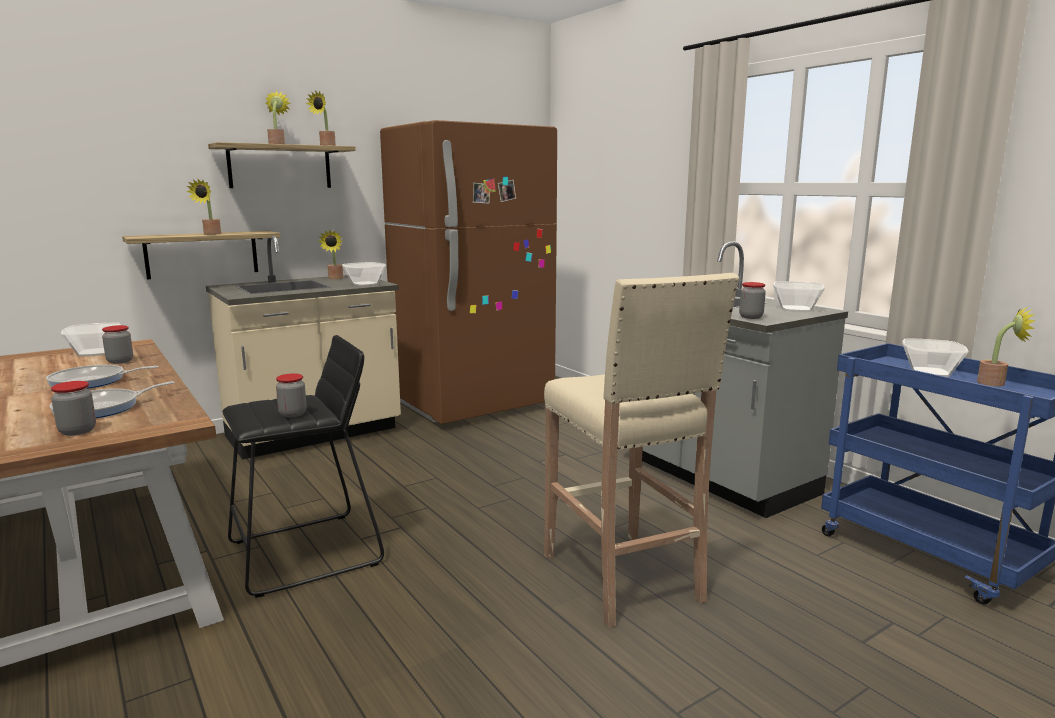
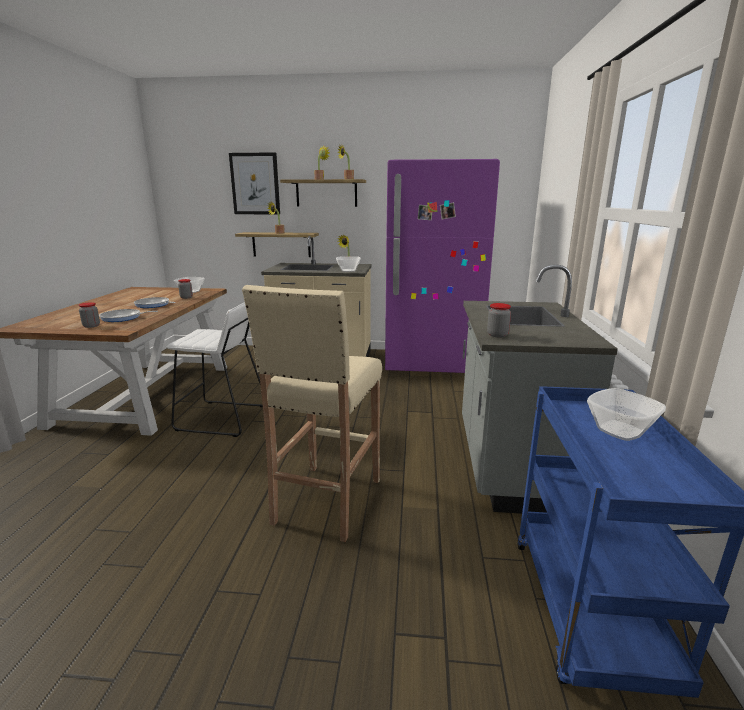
camera: 40 degrees right, 5 degrees up
black stool [222,335,384,598] -> white stool [166,302,263,437]
jar [276,373,307,417] -> none
brown fridge [380,120,557,424] -> purple fridge [385,159,500,373]
bowl [773,281,825,312] -> none
potted plant [977,307,1036,386] -> none
none -> picture [229,152,280,214]

